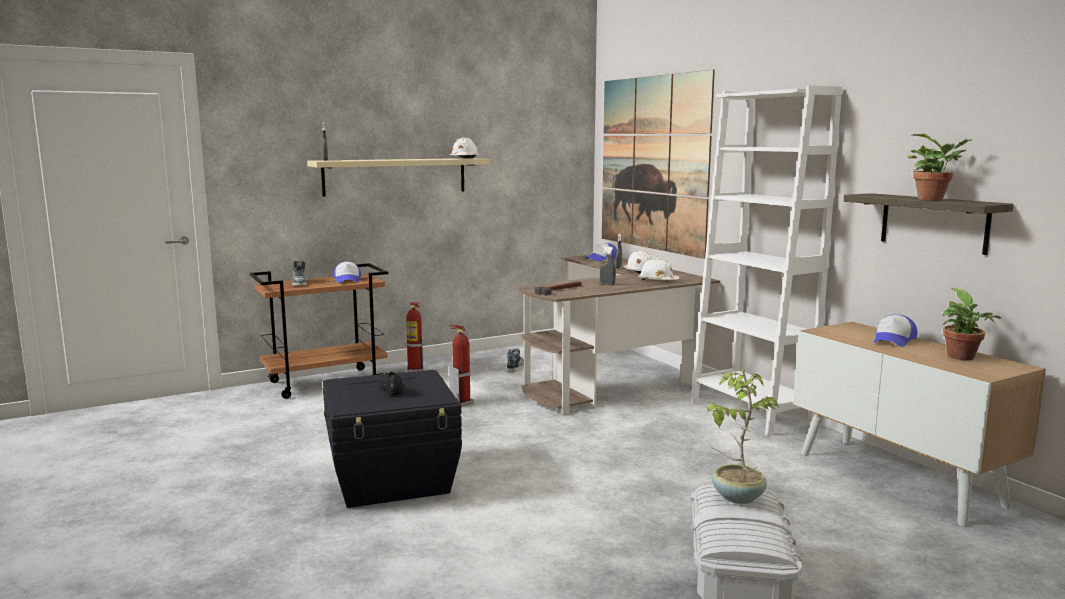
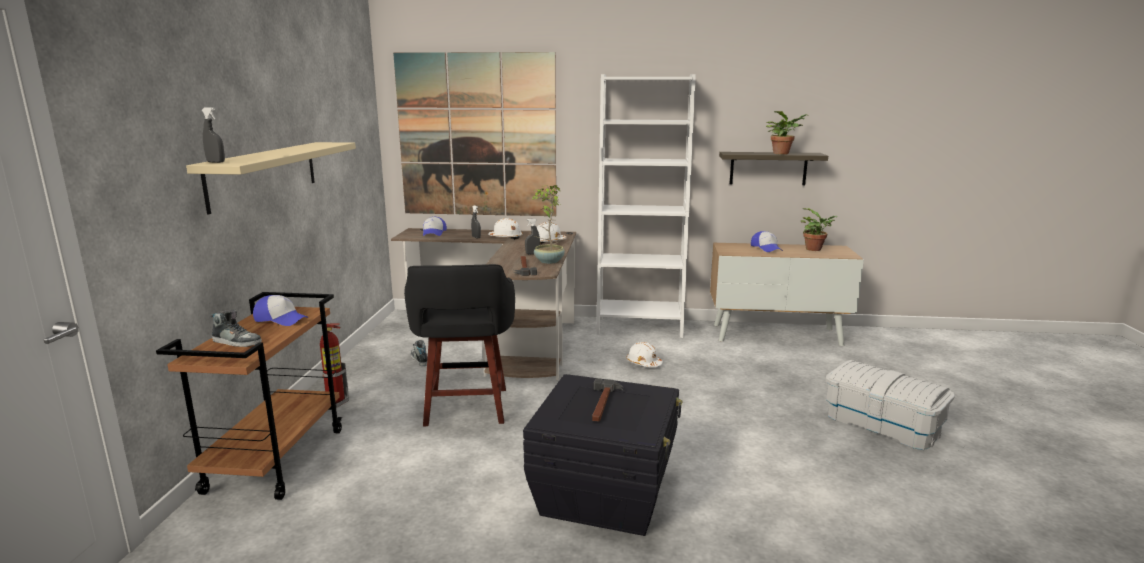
camera: 55 degrees left, 5 degrees up
black shoe [380,372,404,396] -> hammer [592,378,623,422]
fire extinguisher [449,325,474,407] -> black stool [404,264,515,426]
white hard hat [450,137,479,158] -> white hard hat moved to [626,342,663,367]
potted plant [707,370,779,504] -> potted plant moved to [532,185,565,264]

